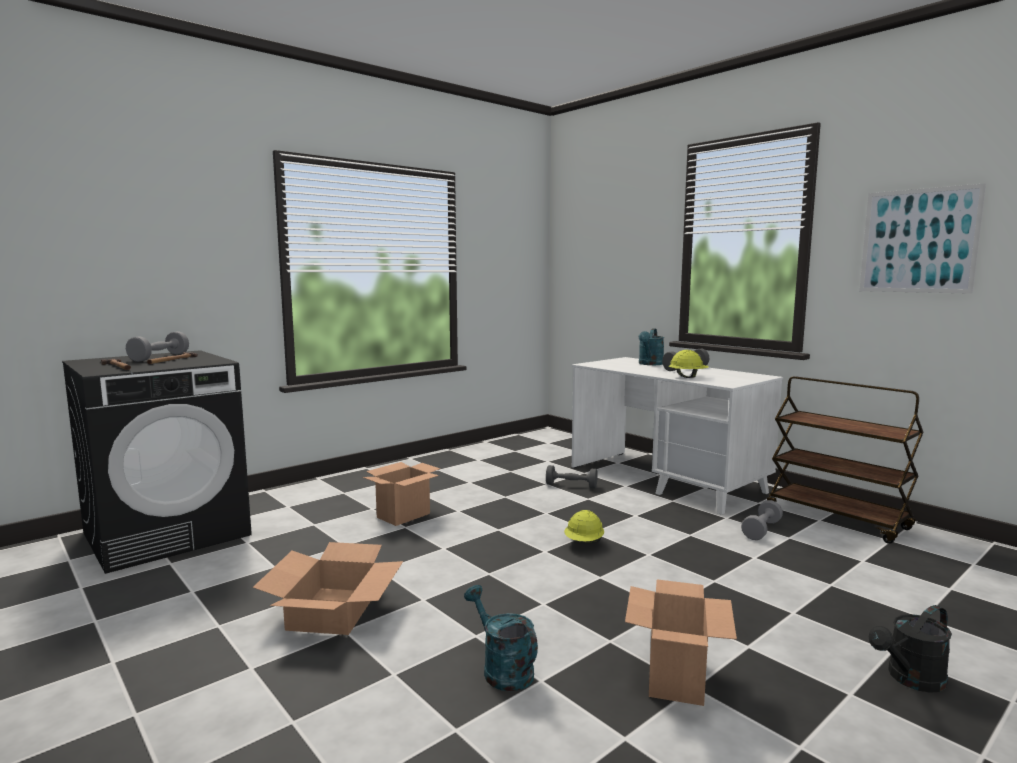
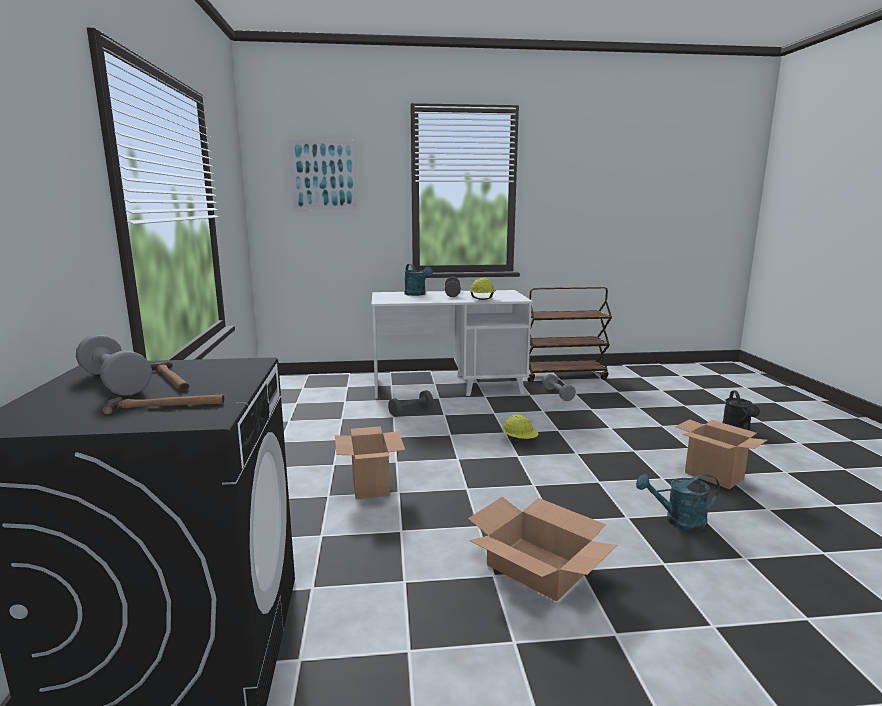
camera: 55 degrees left, 5 degrees up
picture [859,183,986,294] -> picture moved to [288,140,359,210]

